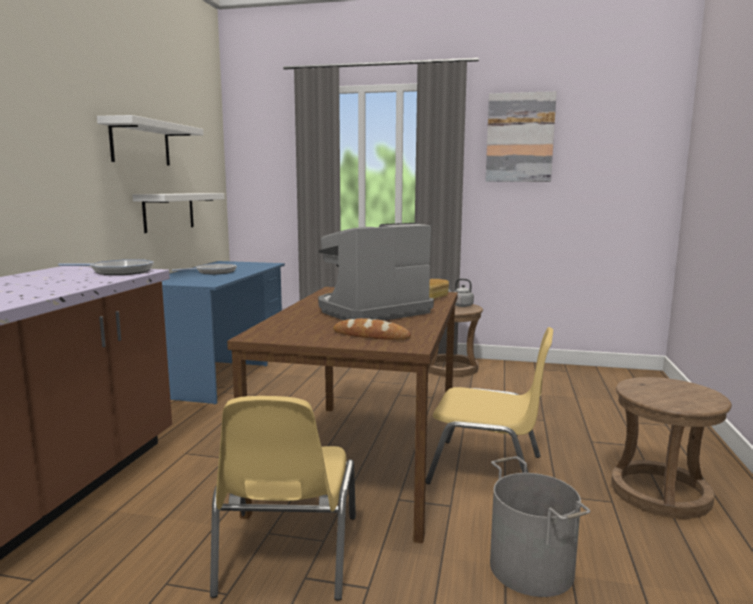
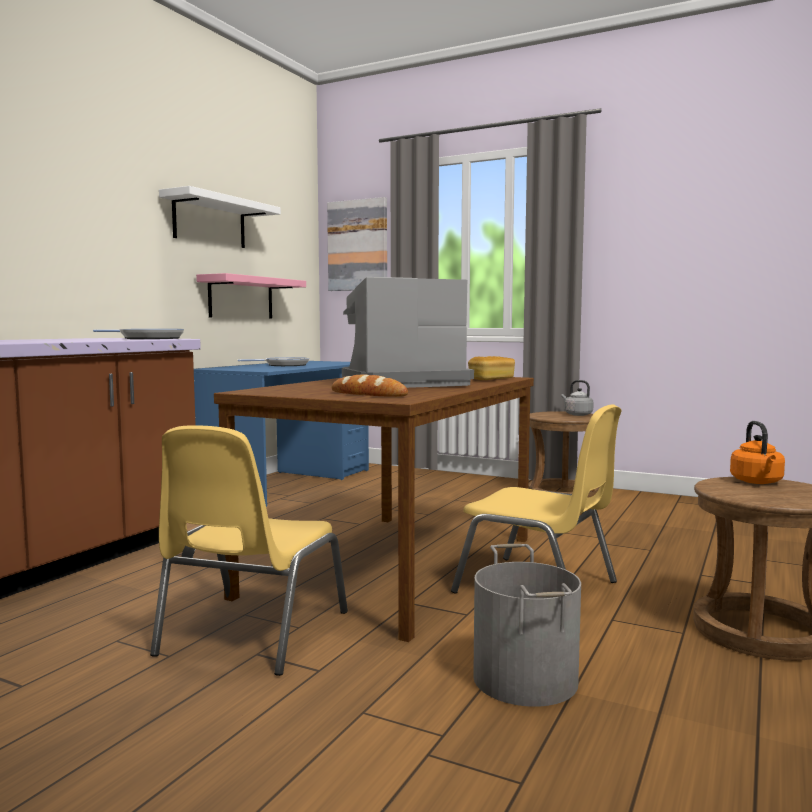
camera: 15 degrees right, 5 degrees down
white shelf [132,193,225,233] -> pink shelf [196,273,306,318]
picture [486,91,557,182] -> picture moved to [327,197,387,291]
none -> orange kettle [730,421,785,484]

